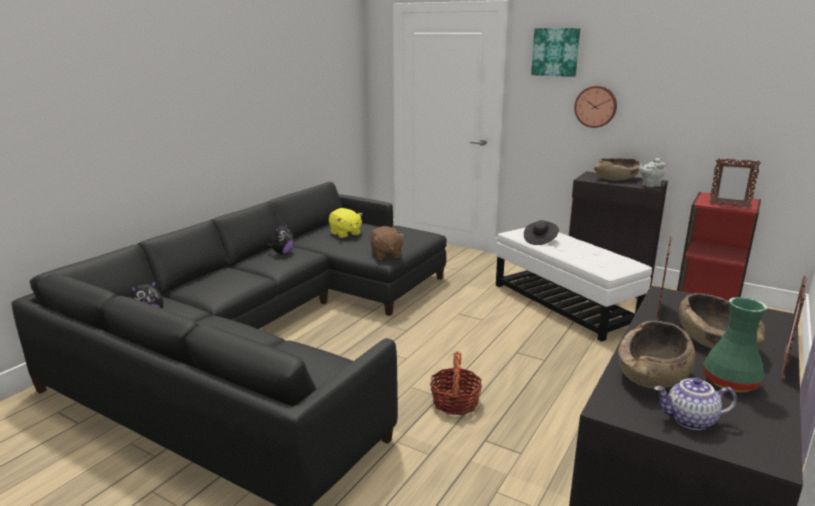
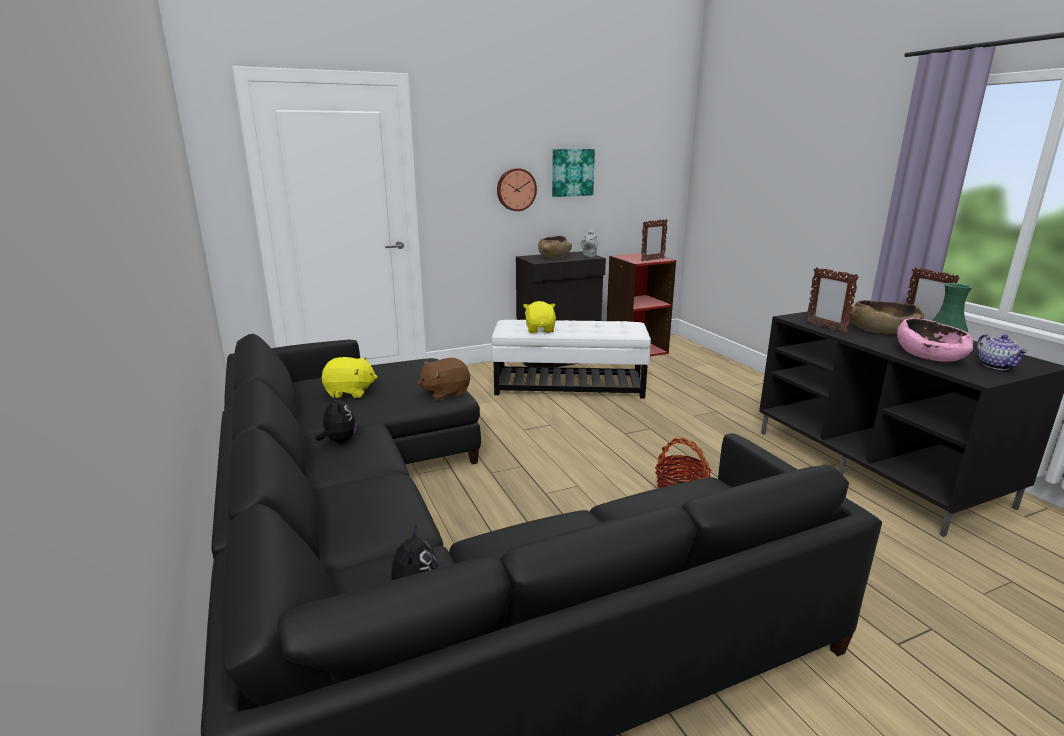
camera: 55 degrees left, 0 degrees up
brown plush toy [370,226,405,260] -> brown plush toy turned 135 degrees clockwise [417,358,470,401]
black hat [524,220,559,245] -> yellow plush toy [523,301,556,333]
picture [531,28,580,77] -> picture moved to [552,149,595,197]
brown bowl [617,321,695,388] -> pink bowl [897,318,973,362]
teapot [654,378,737,430] -> teapot turned 45 degrees counterclockwise [977,334,1028,370]

